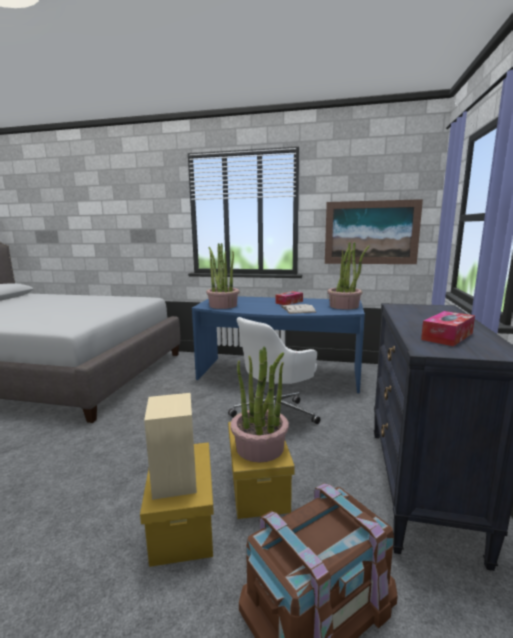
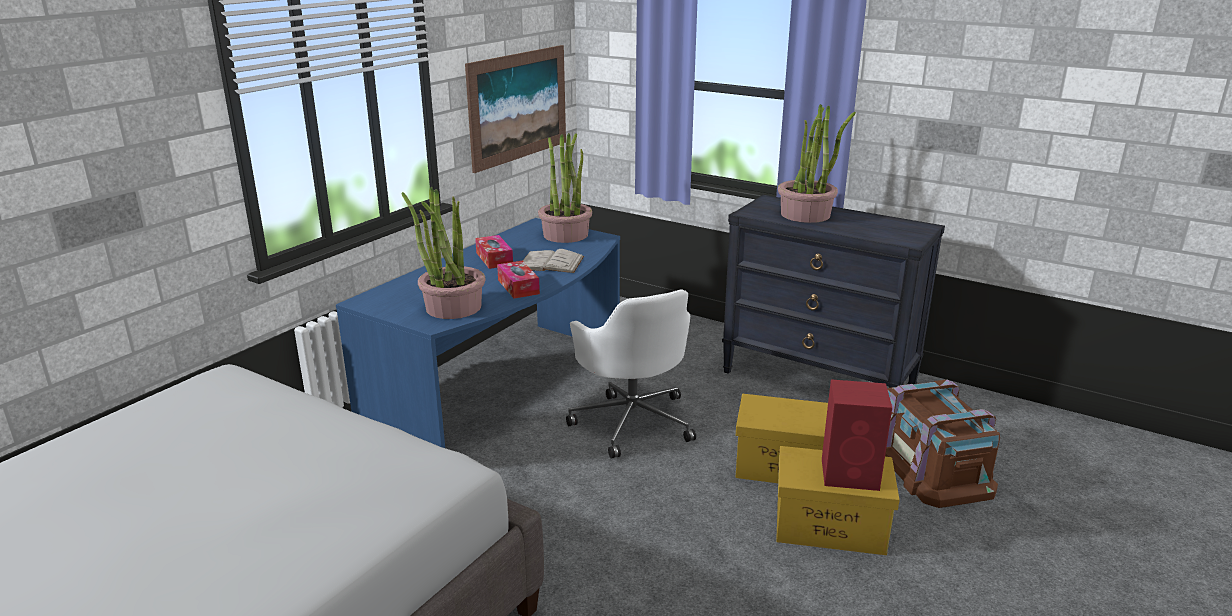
camera: 70 degrees left, 10 degrees up
beige speaker [144,393,197,500] -> red speaker [822,379,892,491]
potted plant [230,347,289,463] -> potted plant moved to [778,104,856,223]
tissue box [421,311,475,346] -> tissue box moved to [497,261,540,299]

